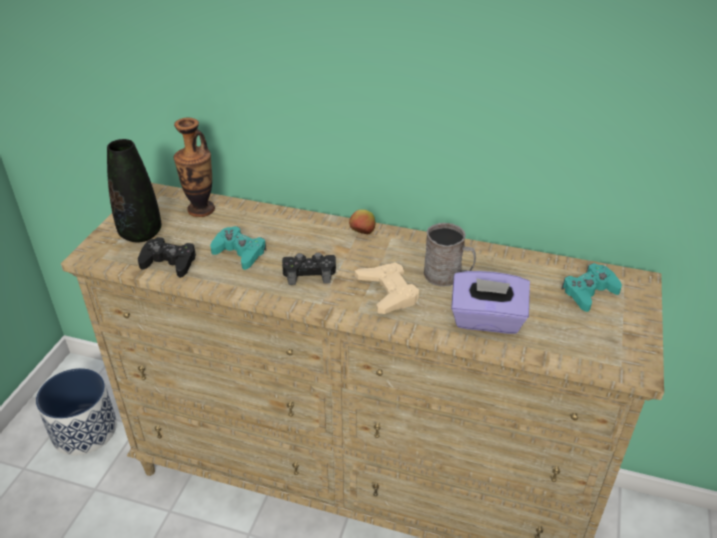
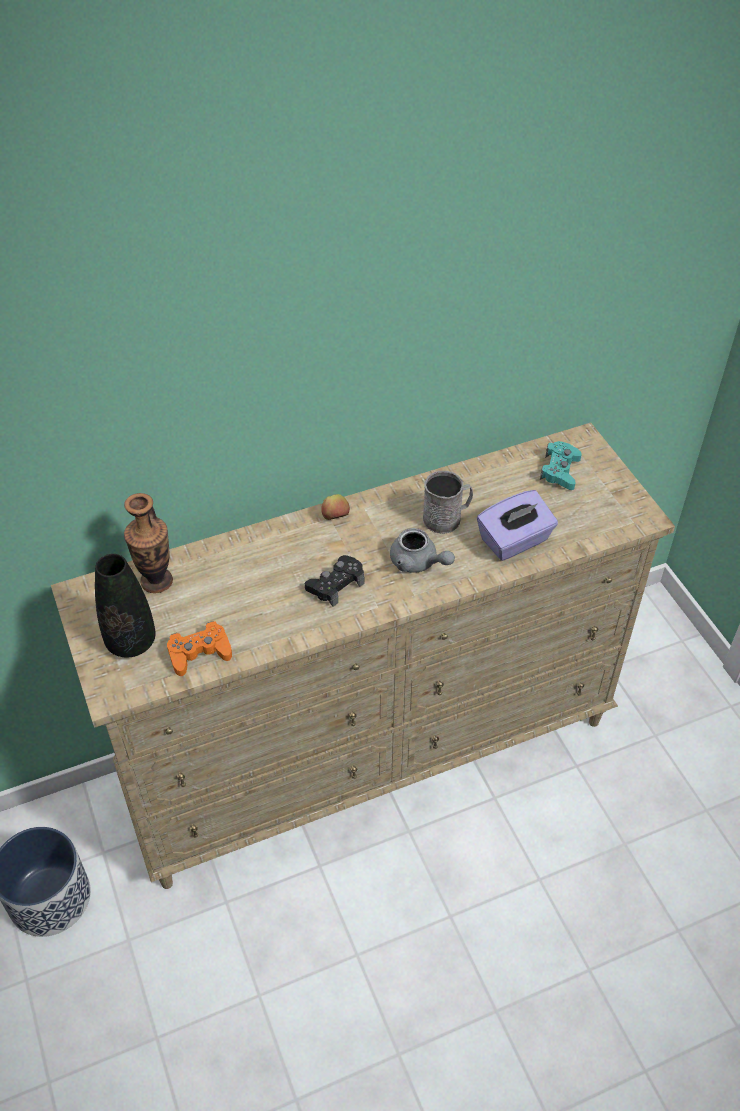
camera: 40 degrees left, 10 degrees up
black game controller [138,237,196,278] -> orange game controller [167,621,232,676]
turquoise game controller [210,226,266,270] -> none
beige game controller [355,262,419,314] -> grey teapot [390,528,455,573]

